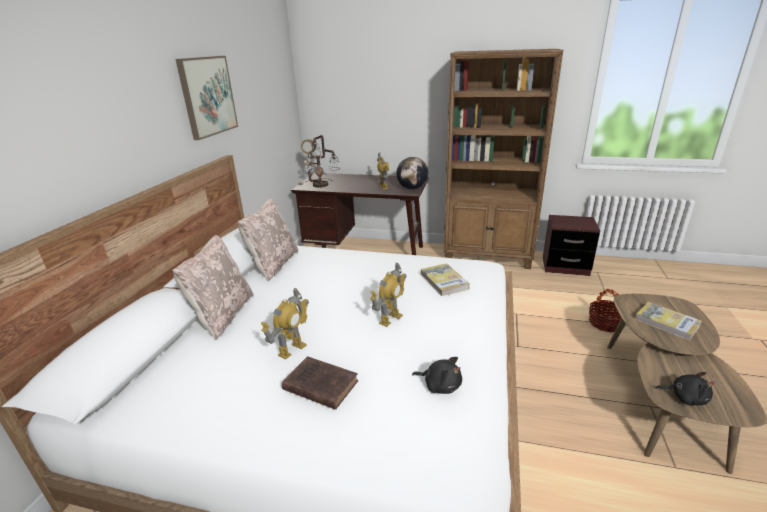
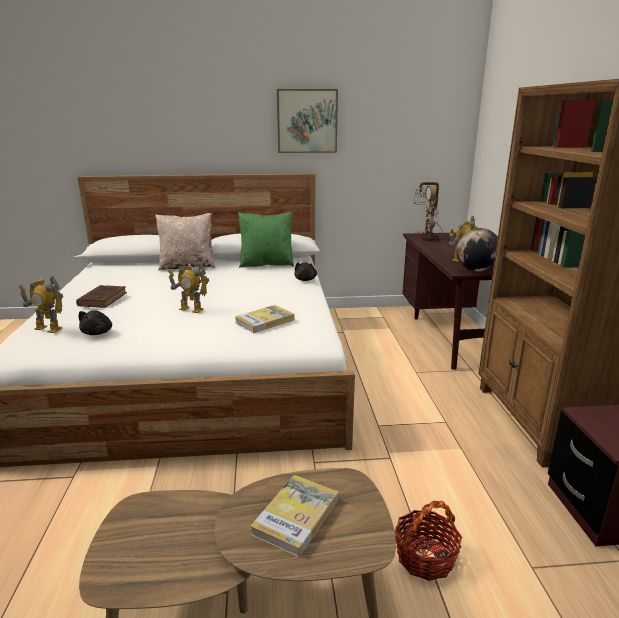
camera: 70 degrees right, 5 degrees down
beige pillow [238,199,298,281] -> green pillow [238,212,294,268]
toy robot [261,288,309,360] -> toy robot moved to [18,276,63,333]
black plush toy [655,372,715,405] -> black plush toy moved to [294,262,317,281]

